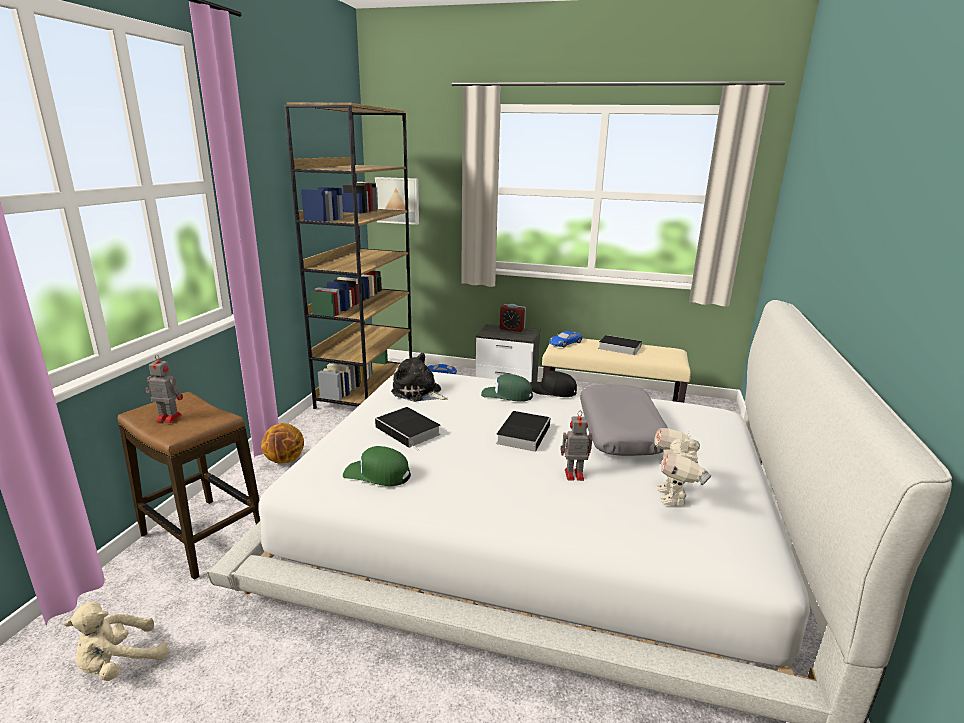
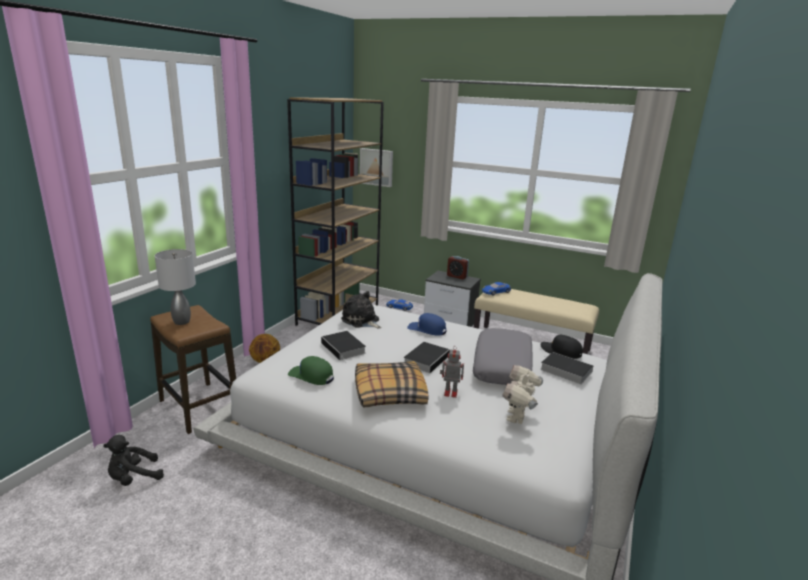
camera: 10 degrees right, 0 degrees up
beige plush toy [64,602,168,681] -> black plush toy [103,435,164,486]
toy robot [145,354,183,423] -> grey table lamp [155,249,196,325]
green cap [481,374,533,402] -> blue cap [407,313,447,336]
black cap [530,371,577,397] -> black cap moved to [541,335,583,359]
book [598,335,642,355] -> book moved to [540,352,593,384]
none -> pillow [355,361,429,408]

